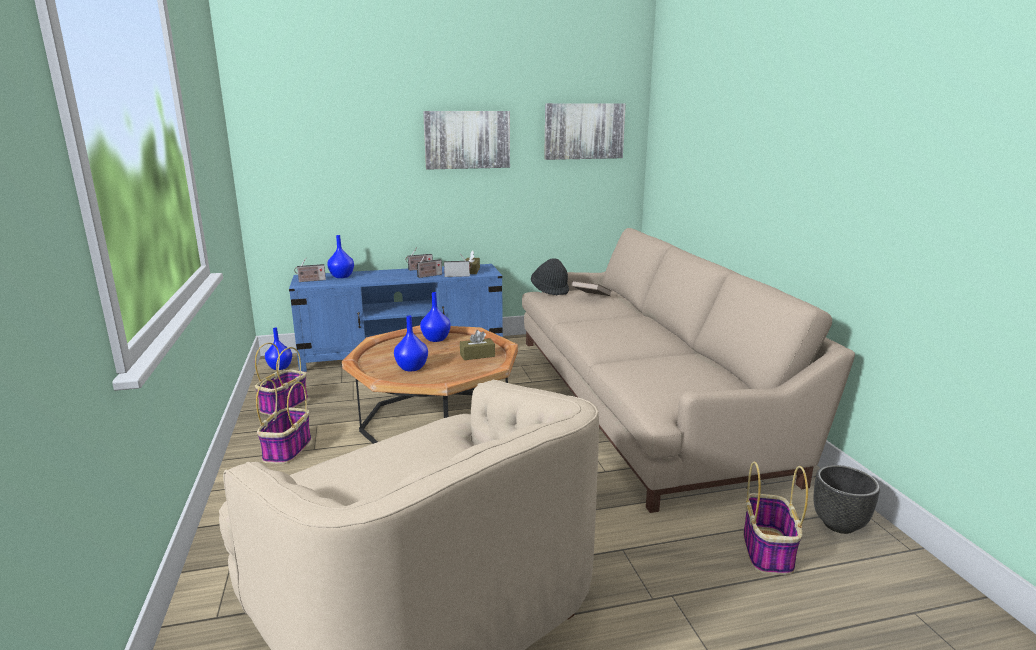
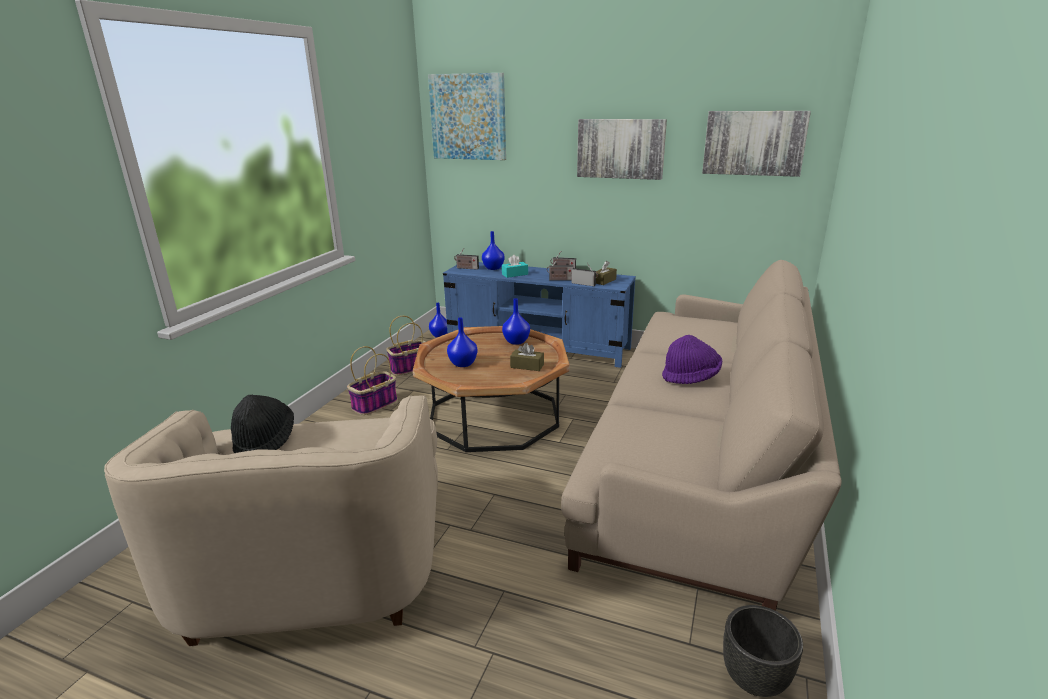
camera: 35 degrees right, 5 degrees up
black hat [531,258,569,296] -> black hat moved to [231,395,294,453]
brown book [571,281,611,296] -> none
basket [743,461,808,575] -> none
none -> picture [428,73,506,160]
none -> turquoise tissue box [502,255,528,278]
none -> purple hat [662,335,722,384]

